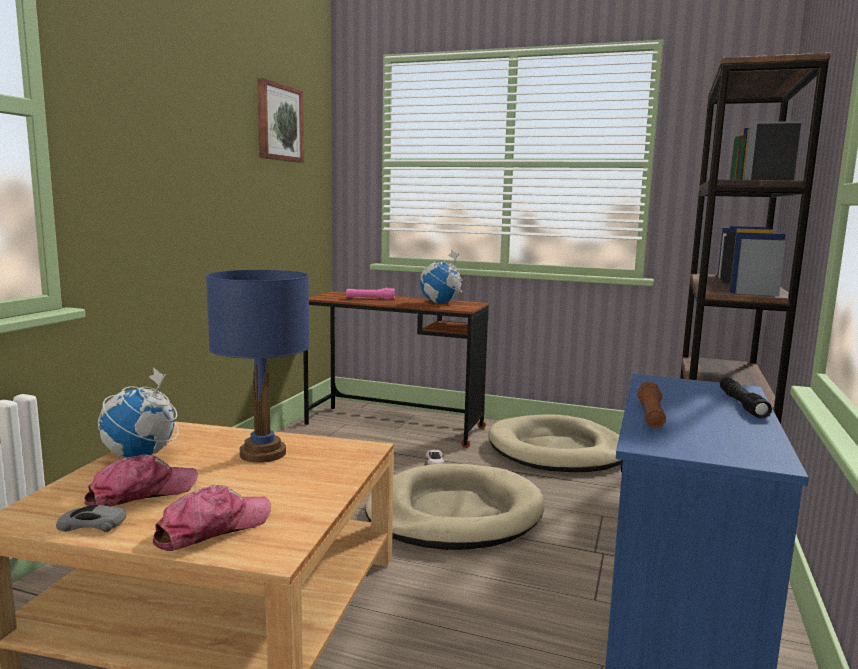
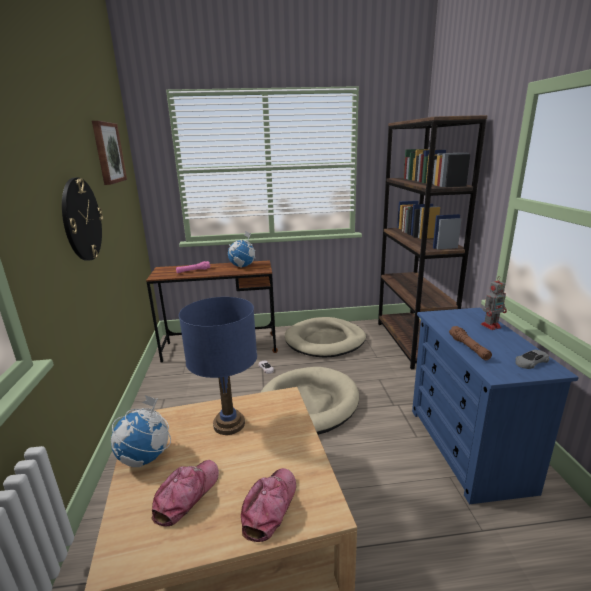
camera: 25 degrees left, 10 degrees up
grey toy car [56,505,126,532] -> grey toy car moved to [515,350,549,369]
black flashlight [720,378,772,418] -> toy robot [481,276,507,330]
none -> wall clock [62,178,103,261]

